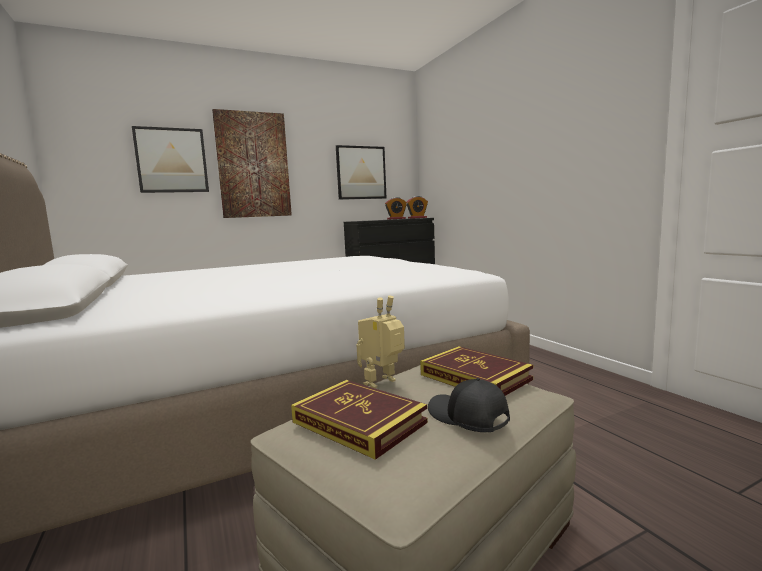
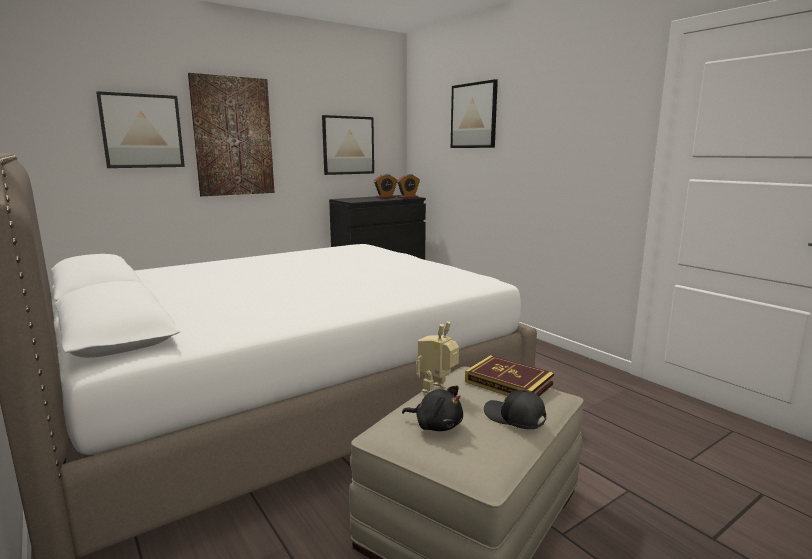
camera: 10 degrees left, 5 degrees up
book [291,380,428,460] -> black plush toy [402,386,463,431]
none -> picture [451,79,498,148]

